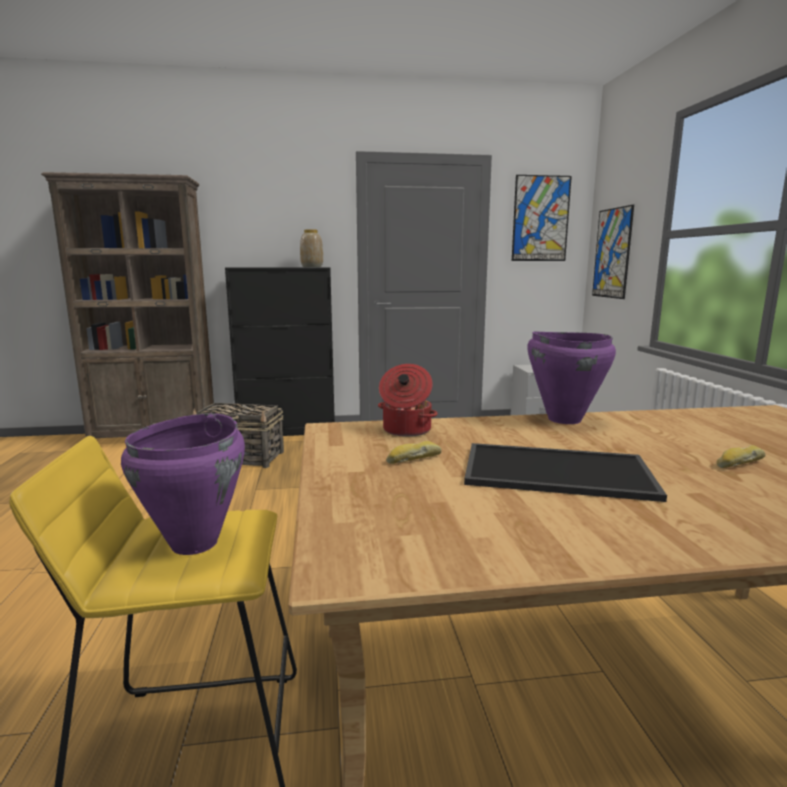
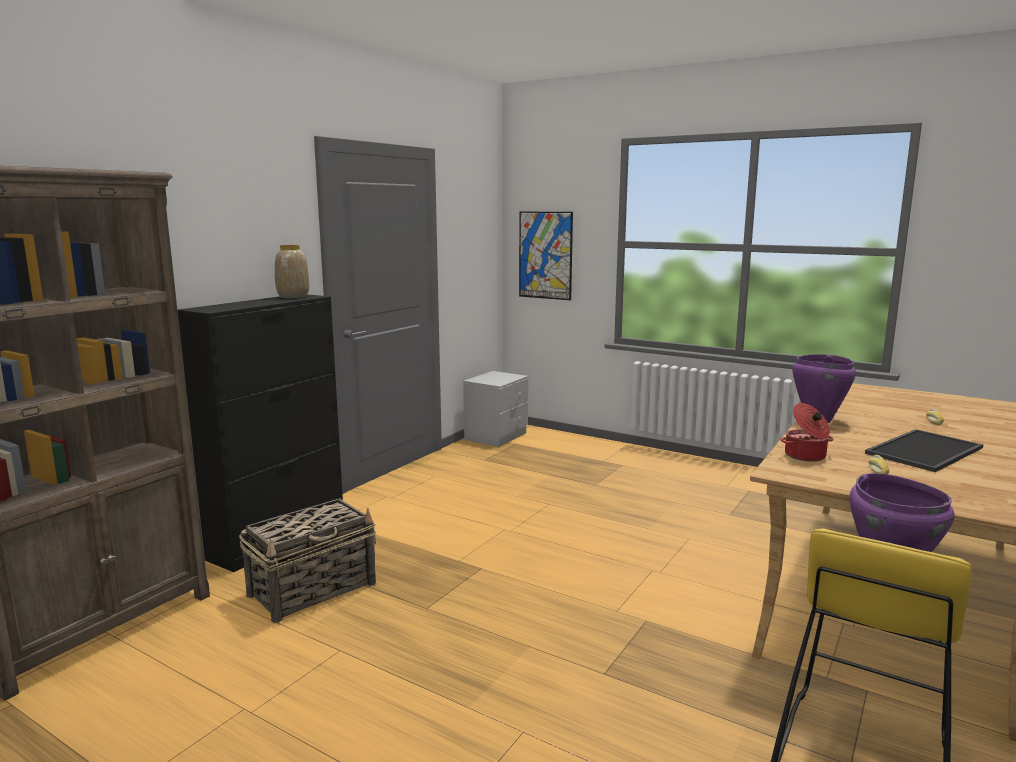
camera: 50 degrees left, 0 degrees up
picture [512,175,572,261] -> none

